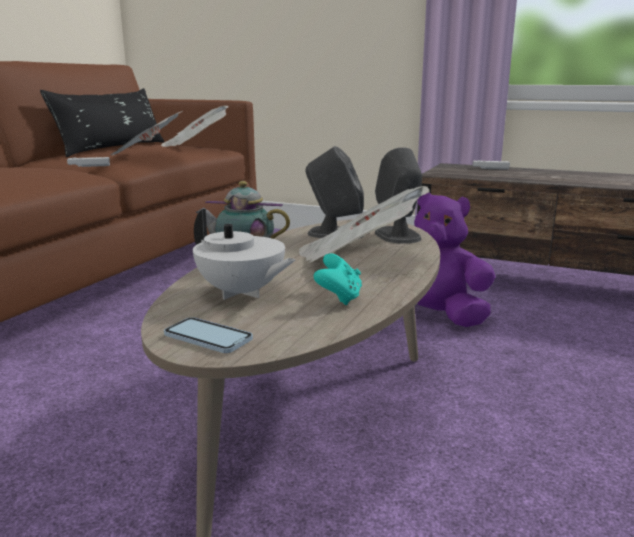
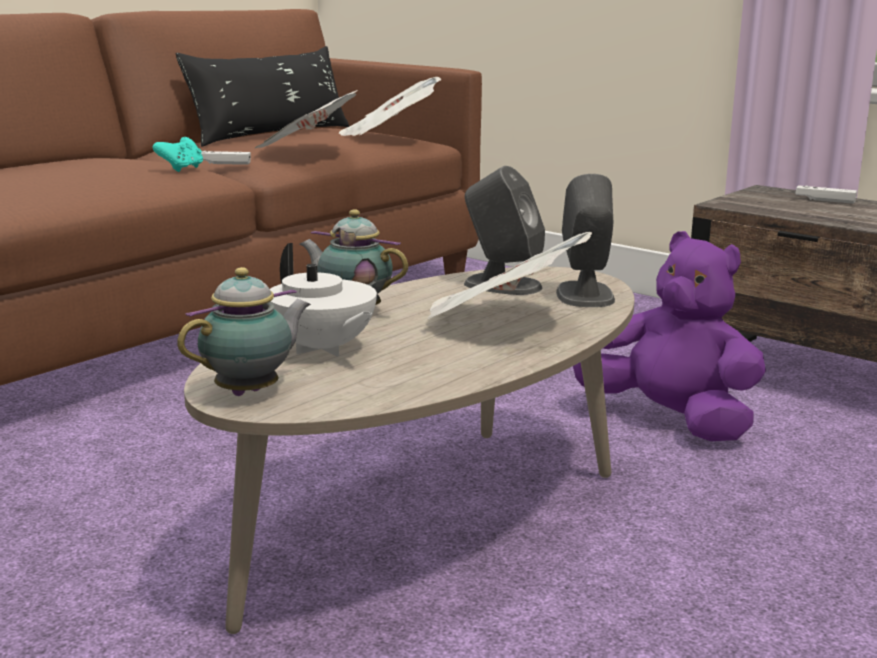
camera: 15 degrees right, 0 degrees up
phone [164,317,253,353] -> teapot [177,267,311,396]
turquoise game controller [314,253,362,305] -> turquoise game controller moved to [152,137,203,172]

